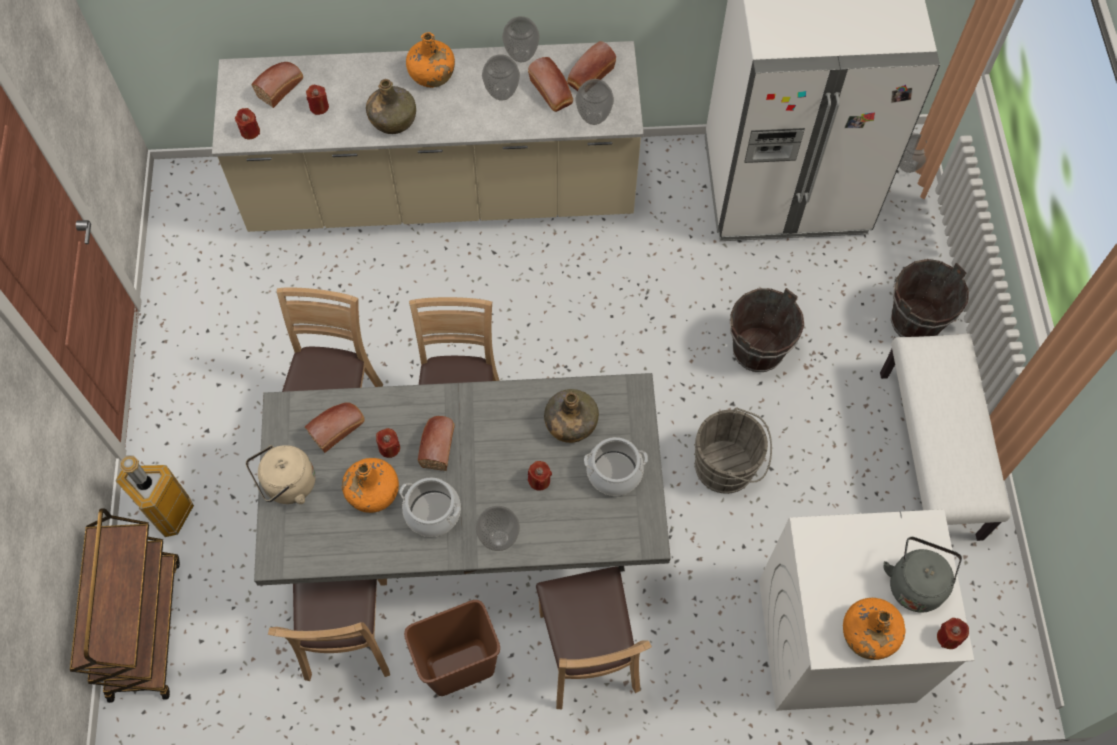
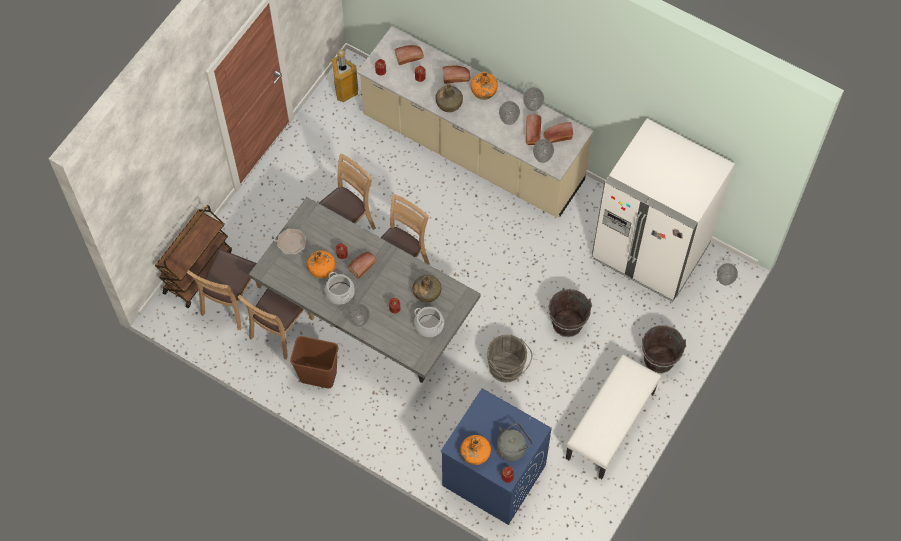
camera: 35 degrees right, 0 degrees up
trash can [115,456,194,537] -> trash can moved to [332,49,358,102]
beige kettle [246,445,315,504] -> frying pan [257,229,306,255]
bread [305,402,365,453] -> bread moved to [442,65,470,84]
brown chair [536,566,652,709] -> brown chair moved to [187,249,262,330]
white washing machine [759,509,974,711] -> blue washing machine [440,388,552,525]

